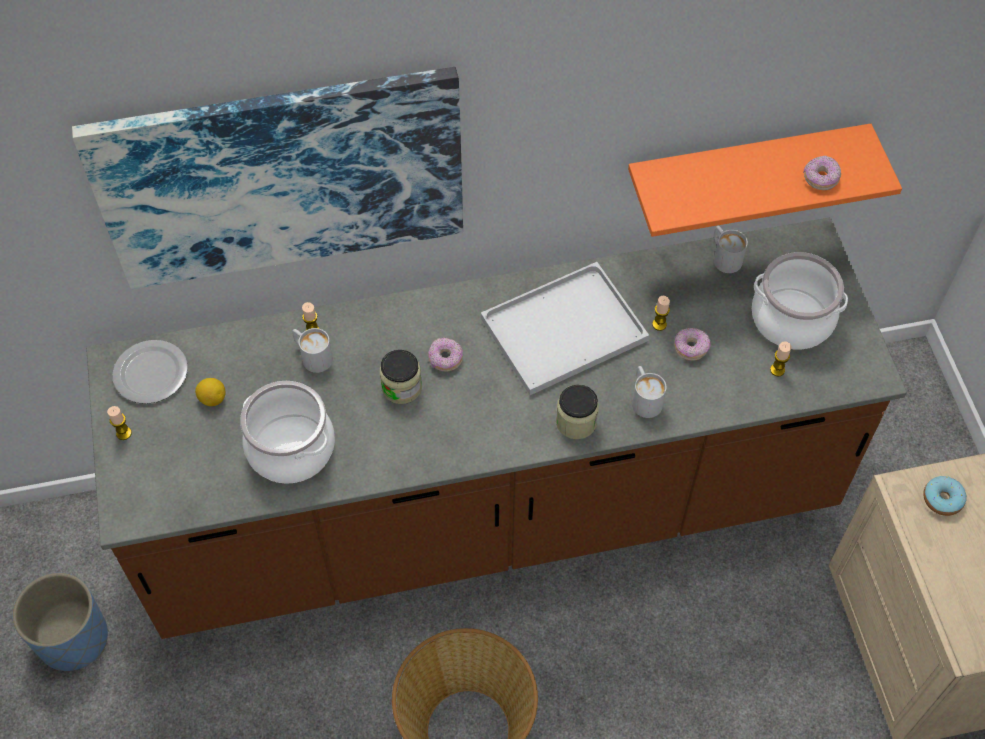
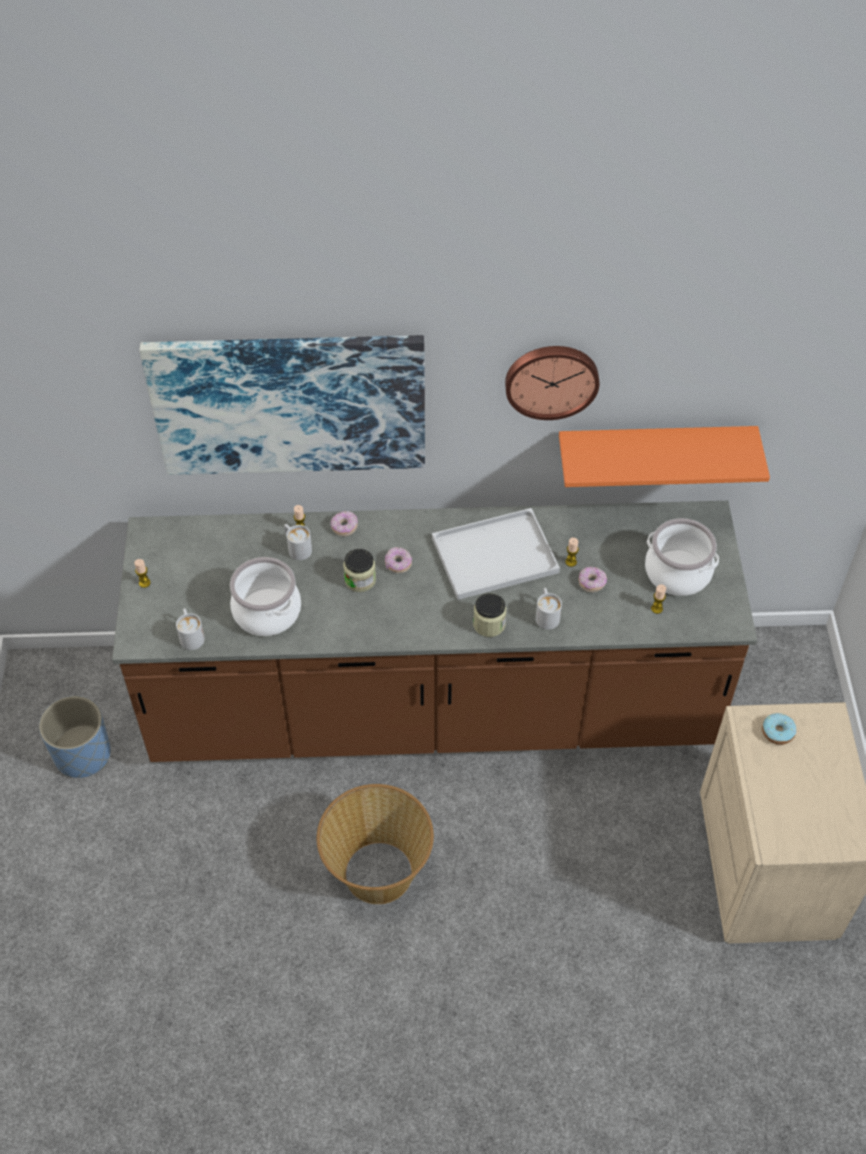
camera: 10 degrees right, 5 degrees down
plate [113,340,188,404] -> none
lemon [195,378,225,406] -> none
white mug [714,226,748,273] -> white mug moved to [176,609,205,650]
donut [803,156,841,190] -> donut moved to [331,511,358,536]
none -> wall clock [505,346,599,420]

